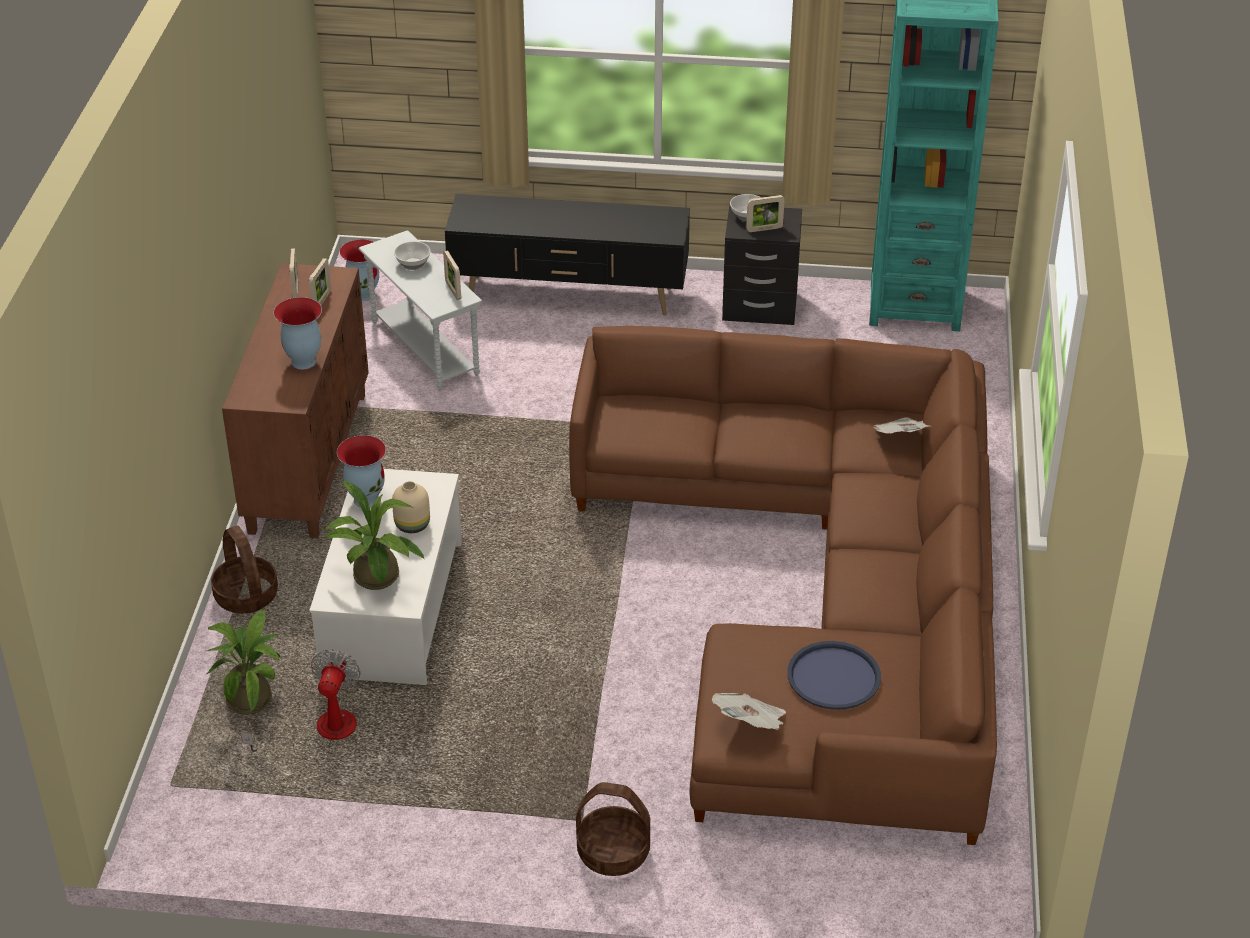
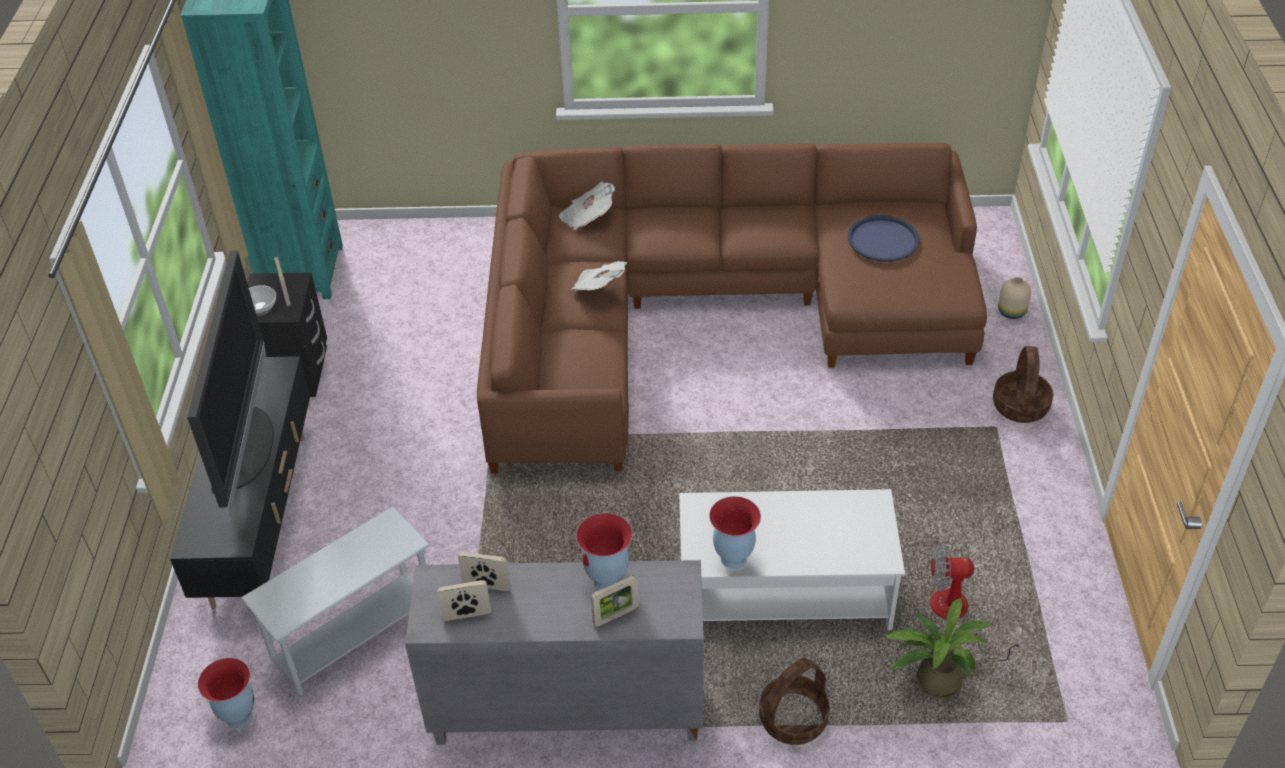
camera: 95 degrees left, 5 degrees up
brown cabinet [222,263,369,538] -> grey cabinet [405,560,704,745]
potted plant [324,479,425,590] -> none
beige vase [392,481,430,533] -> beige vase moved to [998,277,1031,319]
bowl [394,241,431,270] -> none
picture frame [443,250,461,300] -> picture frame moved to [591,575,638,626]
newspaper [712,693,786,730] -> newspaper moved to [571,261,628,290]
none -> television [187,250,274,522]

